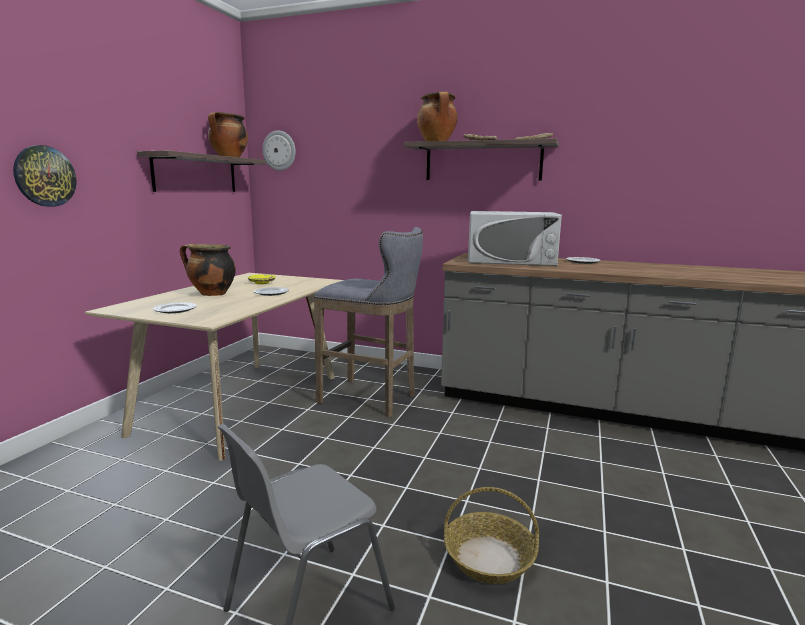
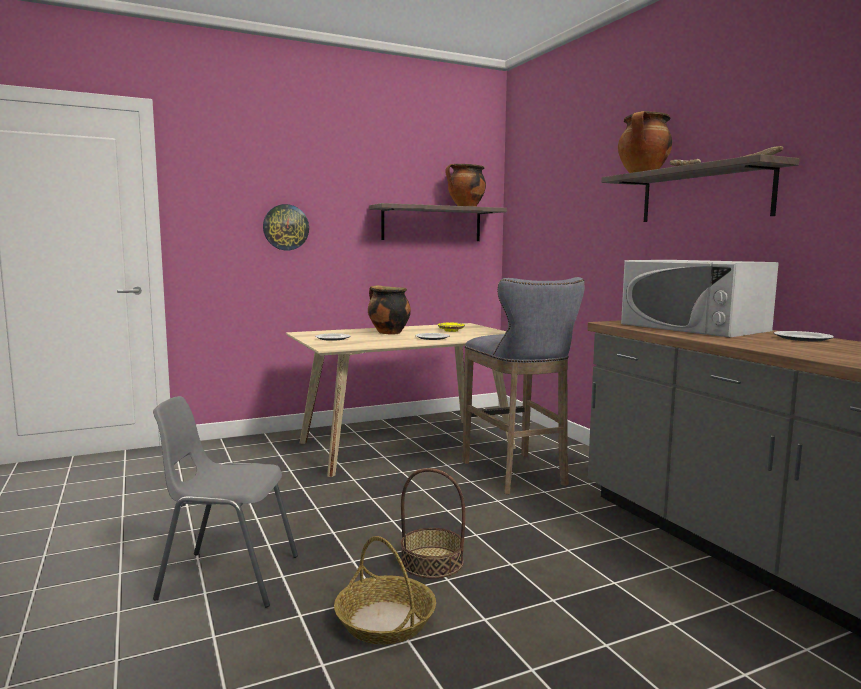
camera: 45 degrees right, 5 degrees down
wall clock [263,130,296,171] -> none
none -> basket [401,468,466,578]

